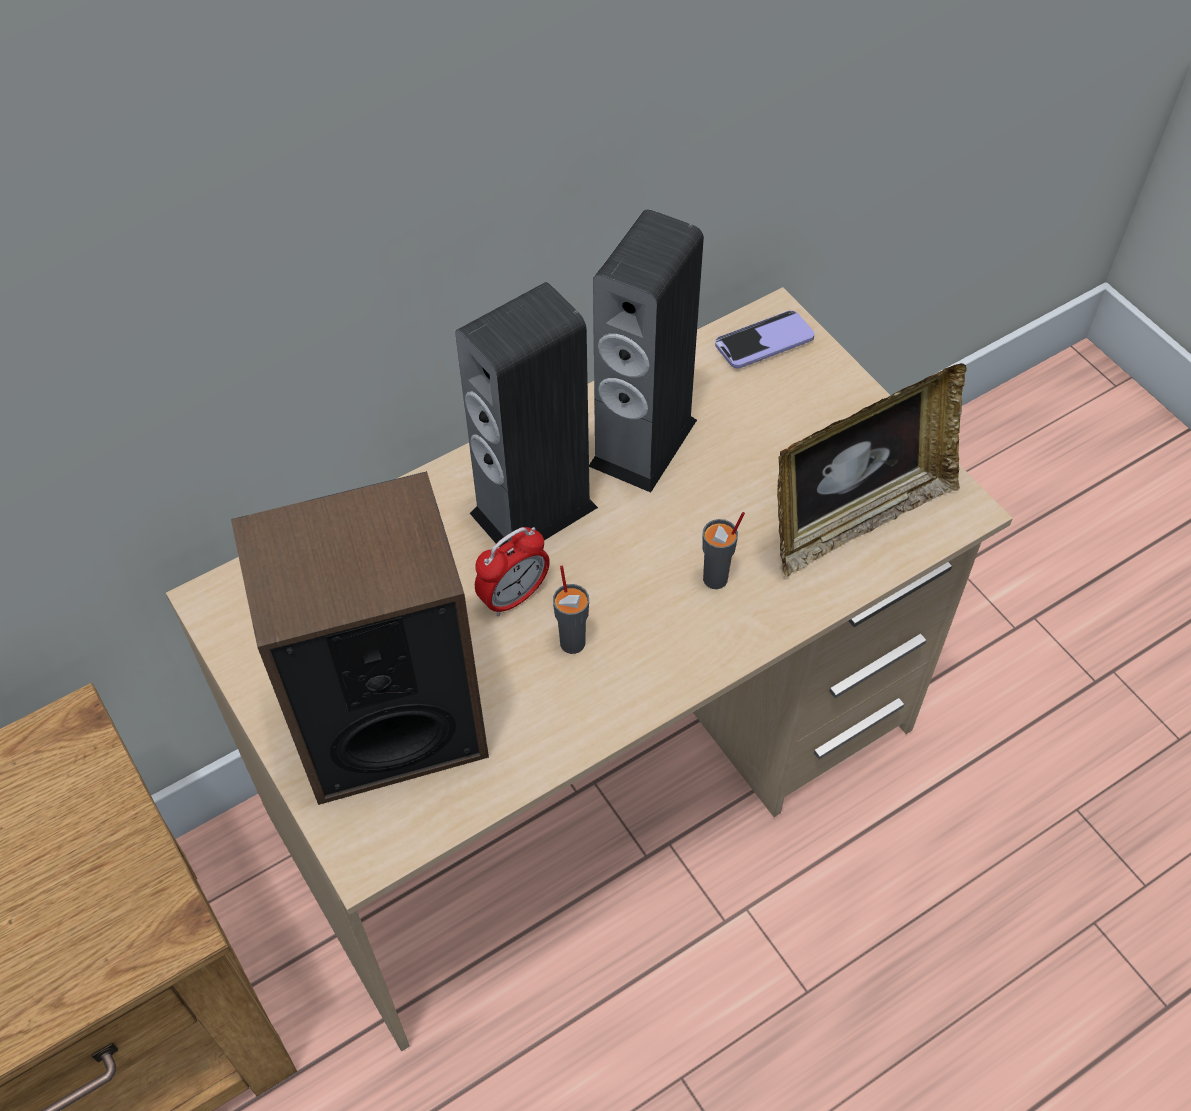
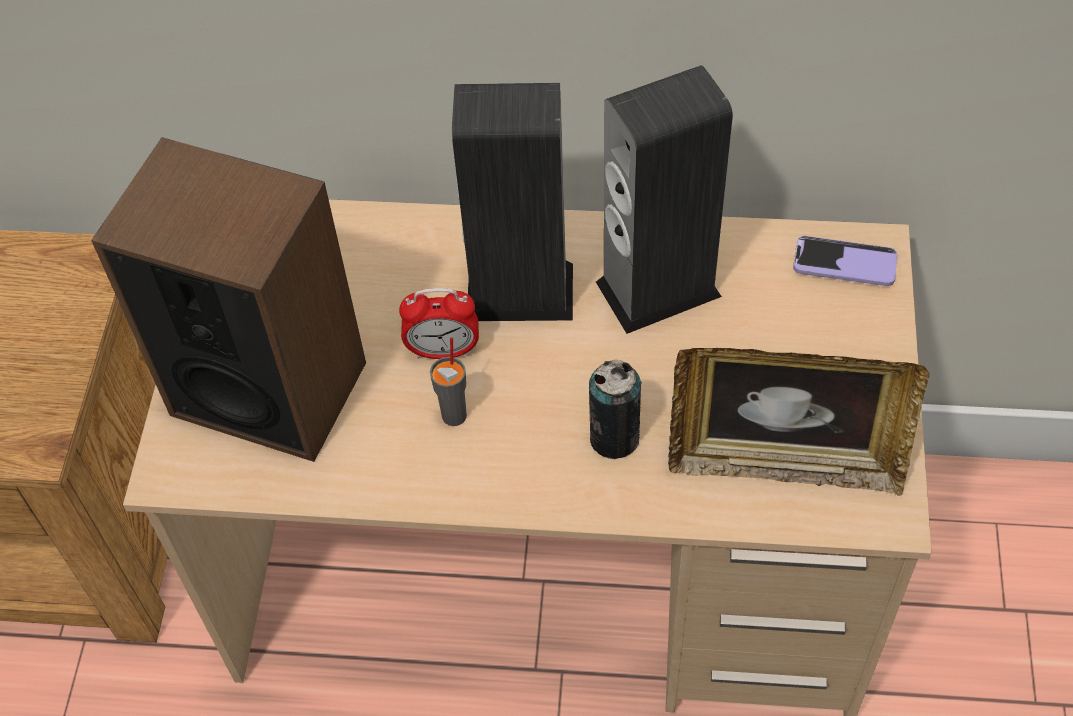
camera: 40 degrees right, 0 degrees up
grey cup [702,512,745,589] -> can [589,360,642,459]

